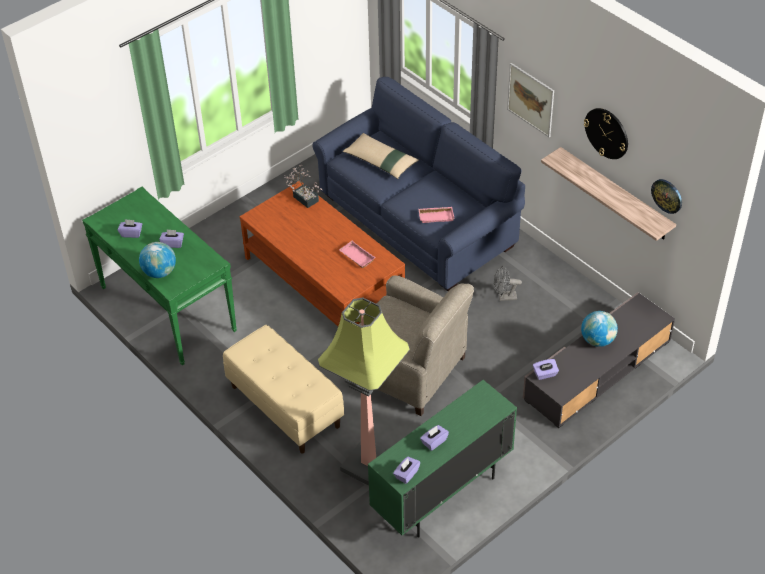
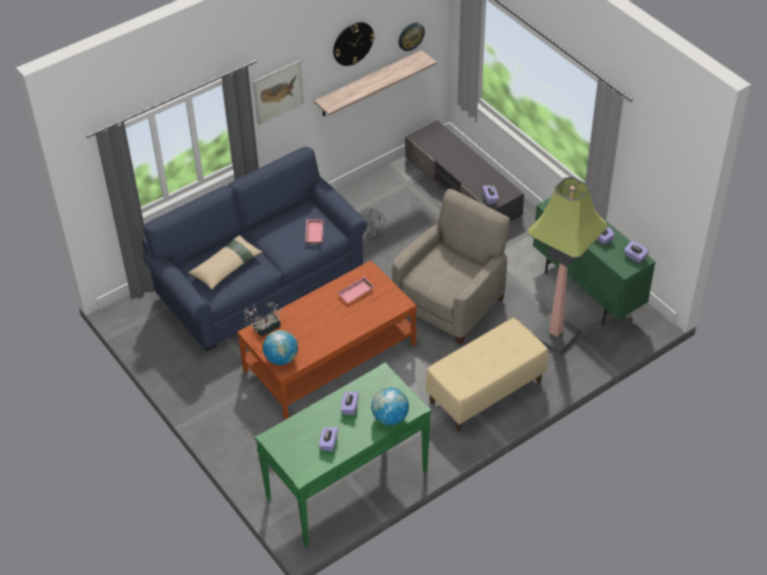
camera: 85 degrees left, 0 degrees up
globe [581,311,618,347] -> globe moved to [263,330,298,365]

